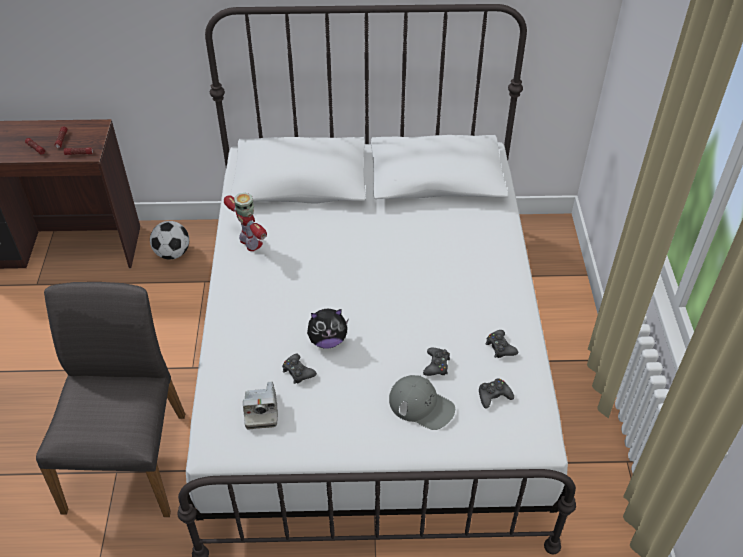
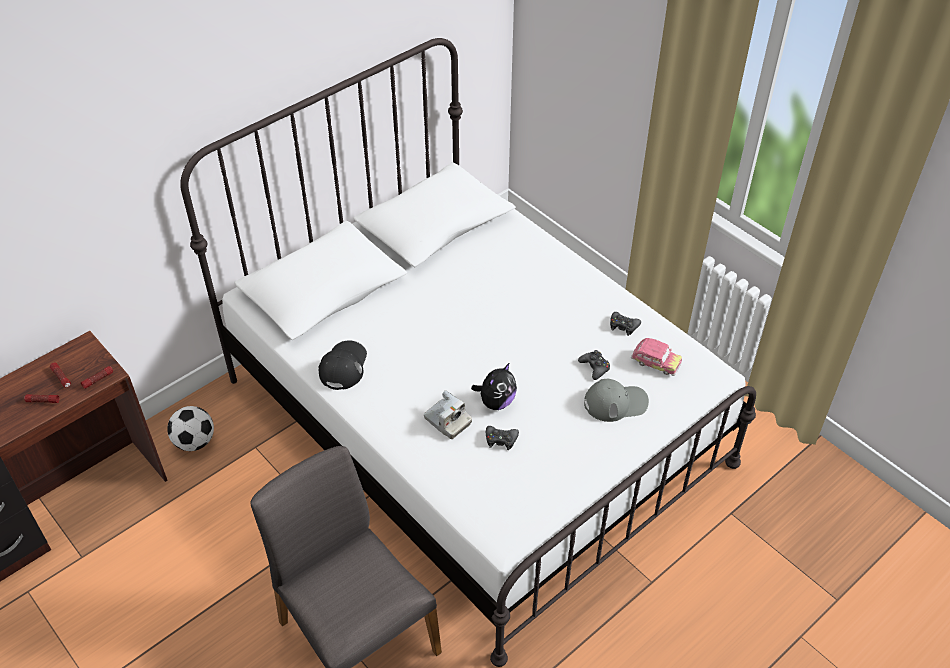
camera: 40 degrees left, 0 degrees up
toy robot [224,192,267,251] -> black cap [319,340,367,390]
camera [243,382,278,429] -> camera moved to [424,390,472,439]
black game controller [479,378,514,409] -> toy car [631,338,682,376]

